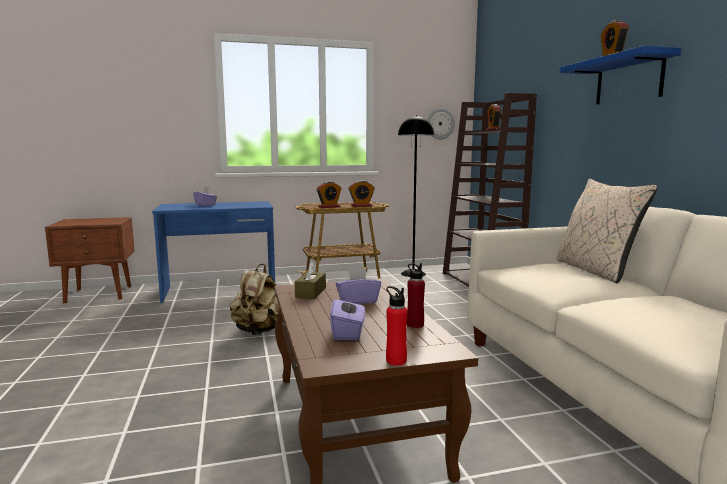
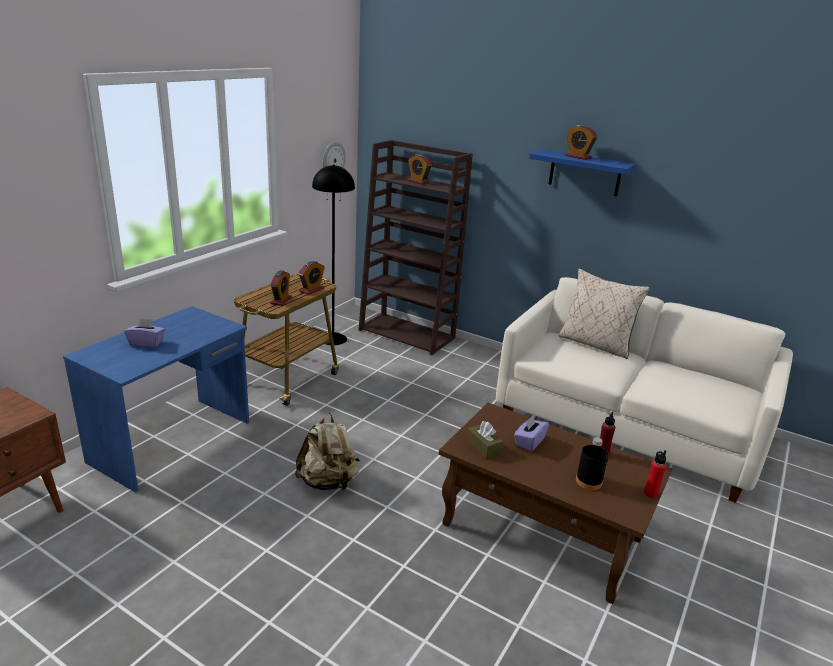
camera: 45 degrees left, 15 degrees up
purple tissue box [330,292,365,340] -> black bottle [576,437,608,490]

